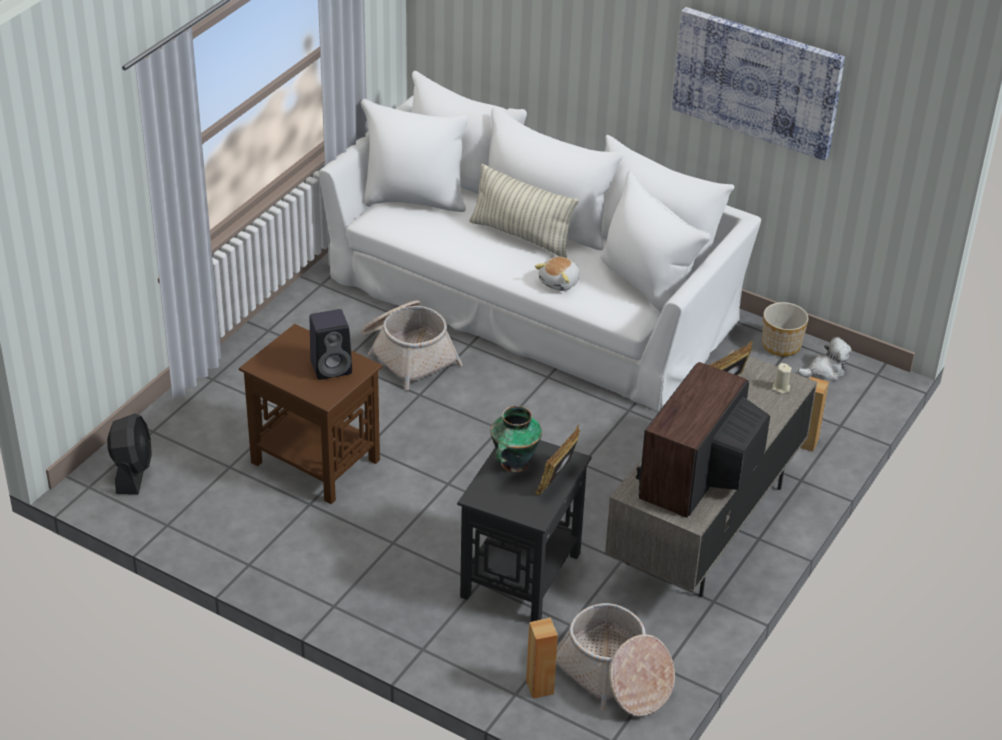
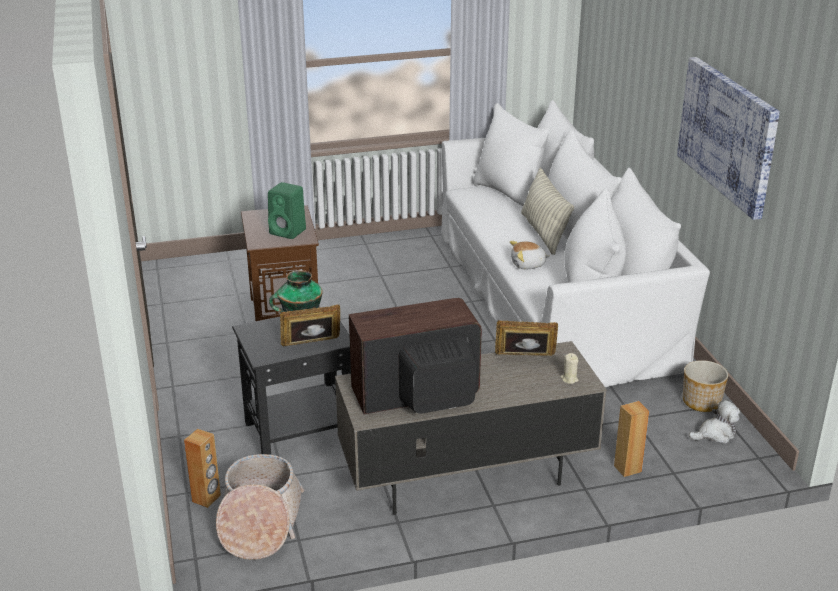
camera: 45 degrees right, 10 degrees down
black fan [107,413,152,495] -> none
black speaker [310,309,352,380] -> green speaker [268,182,306,239]
basket [361,300,463,390] -> none
plush toy [797,337,851,381] -> plush toy turned 45 degrees counterclockwise [689,400,740,444]

